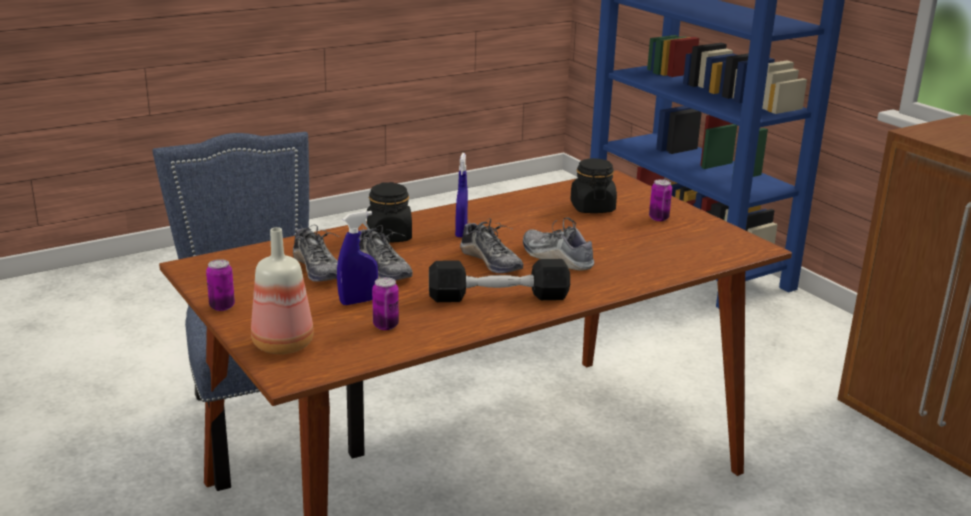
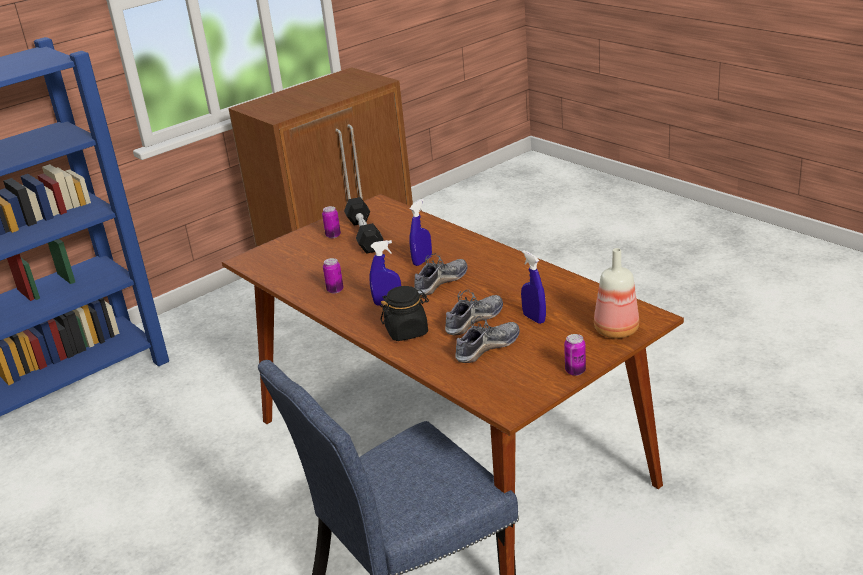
camera: 95 degrees left, 5 degrees up
can [372,277,399,330] -> can moved to [323,258,343,294]
black dumbbell [429,259,570,302] -> black dumbbell moved to [344,197,383,254]
shoe [523,217,594,271] -> blue spray bottle [410,199,432,266]
black jar [570,158,617,213] -> none

